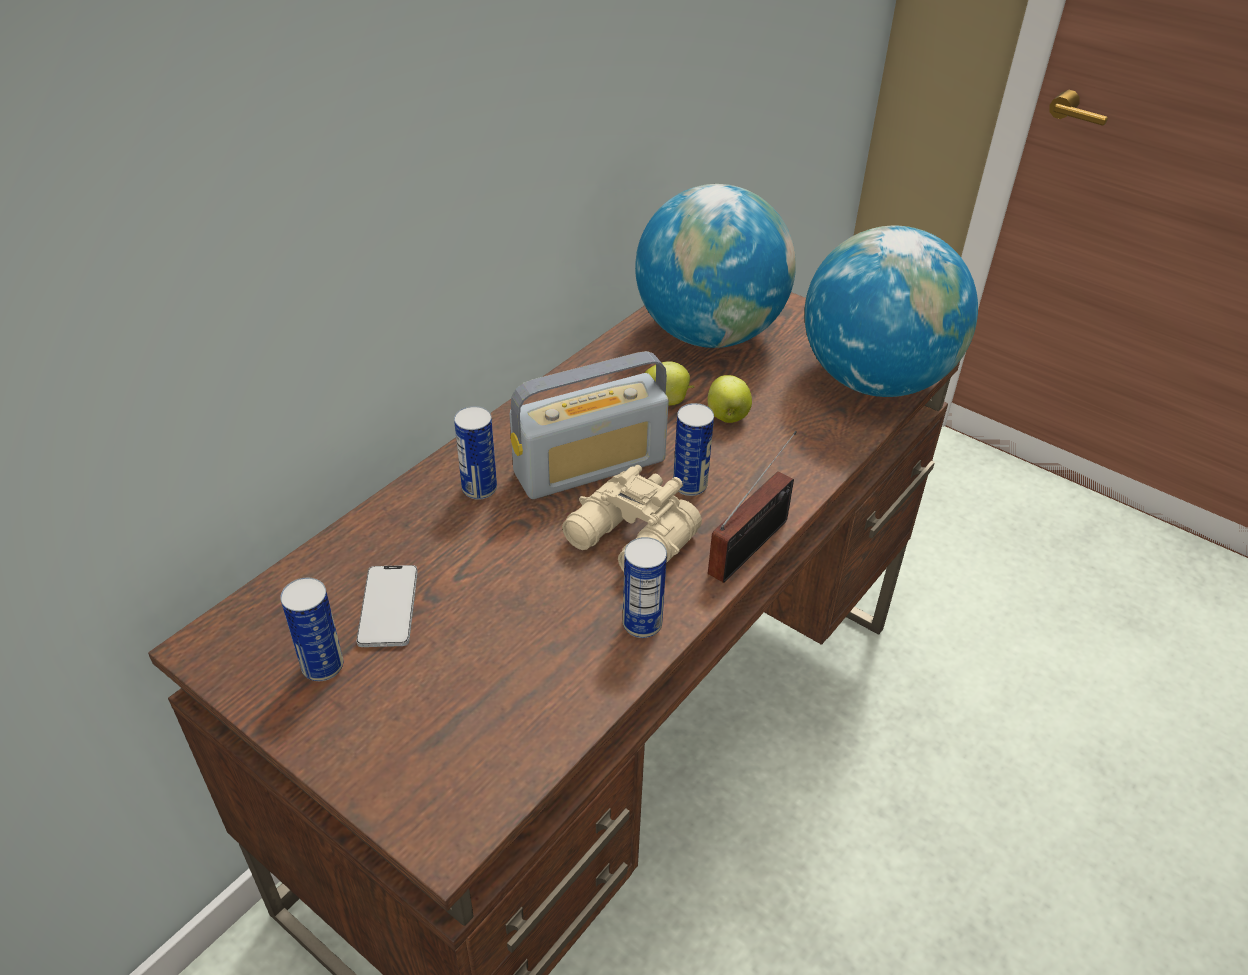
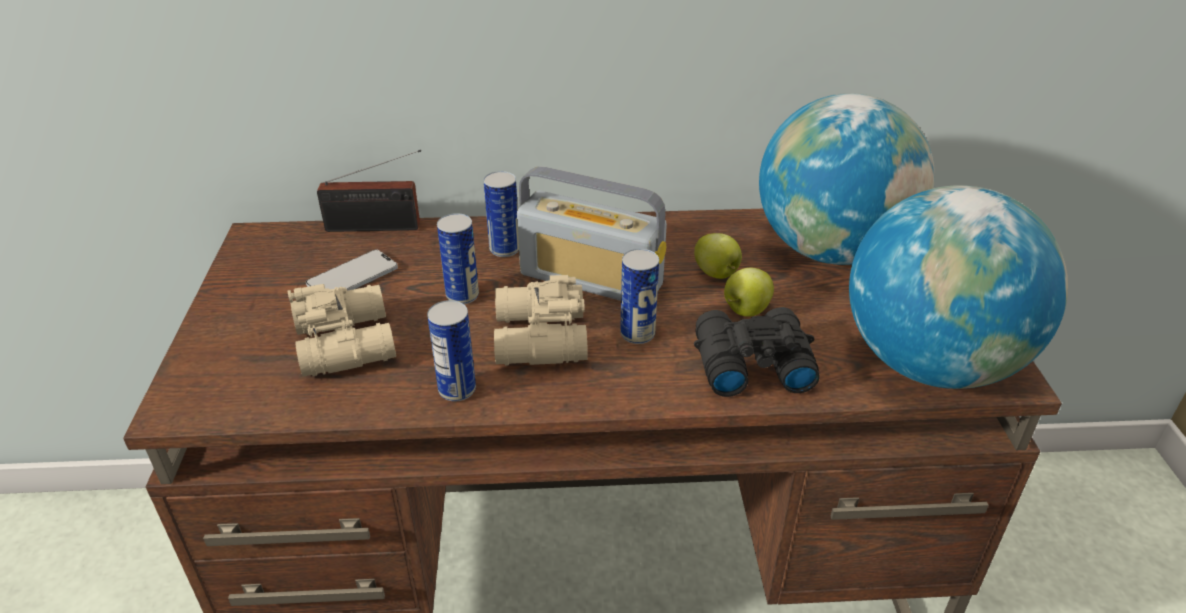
camera: 50 degrees right, 5 degrees down
can [280,578,343,681] -> can moved to [437,213,479,304]
radio [708,431,797,583] -> radio moved to [317,150,421,232]
none -> beige binoculars [288,284,396,377]
none -> black binoculars [694,307,820,397]

